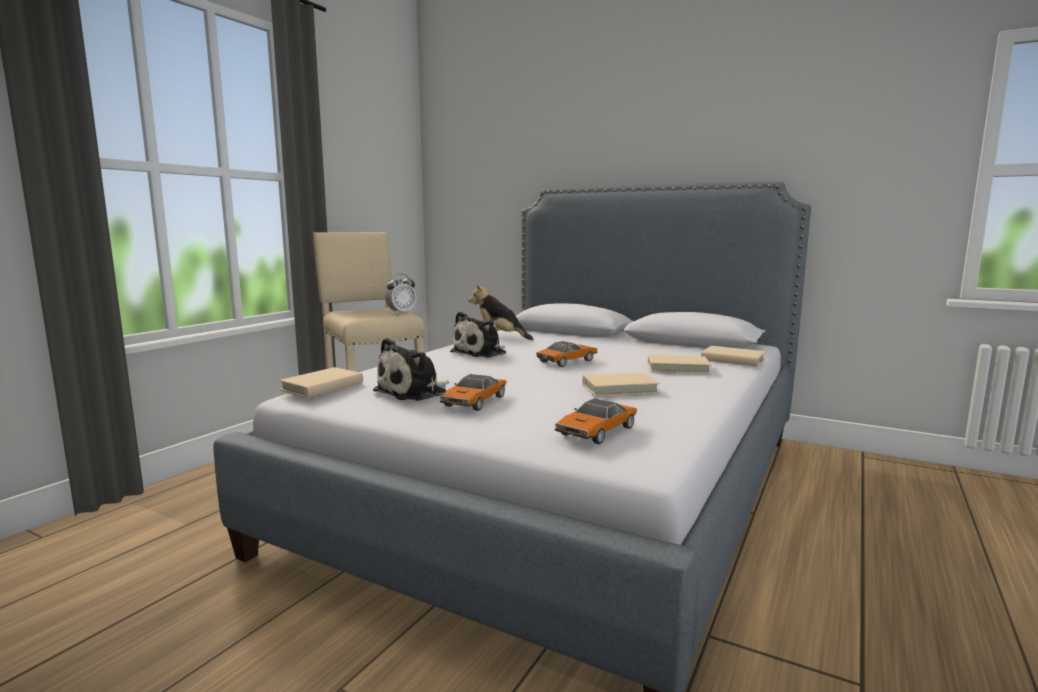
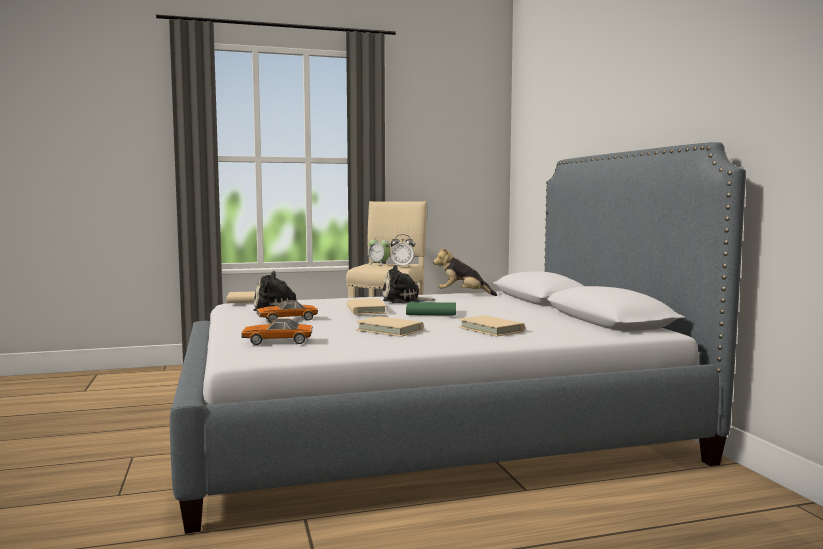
camera: 45 degrees right, 5 degrees down
plush toy [468,283,533,340] -> plush toy turned 60 degrees counterclockwise [433,247,497,296]
toy car [536,341,597,367] -> green book [406,302,456,316]
beige book [701,346,766,367] -> beige book moved to [347,299,387,315]
none -> alarm clock [368,236,390,266]

